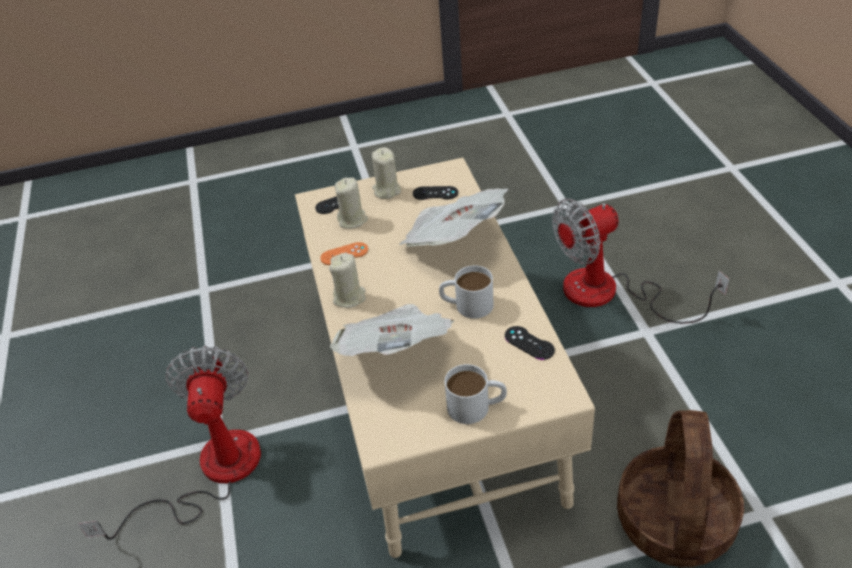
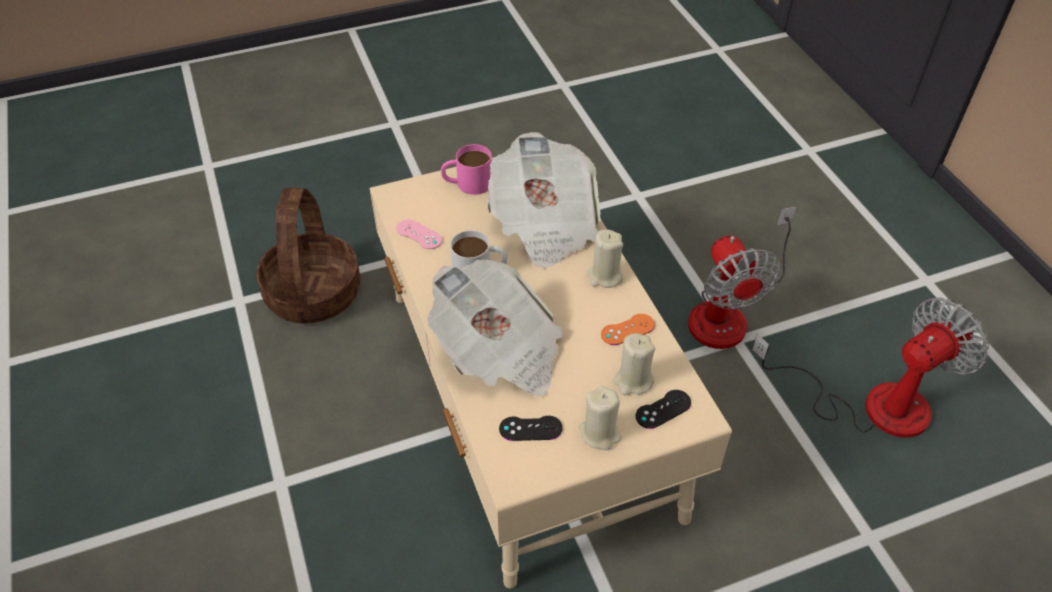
camera: 170 degrees right, 5 degrees up
white mug [445,364,507,424] -> pink mug [441,144,492,195]
black game controller [505,326,555,360] -> pink game controller [396,219,442,249]
fan [552,198,729,324] -> fan moved to [752,298,989,438]

